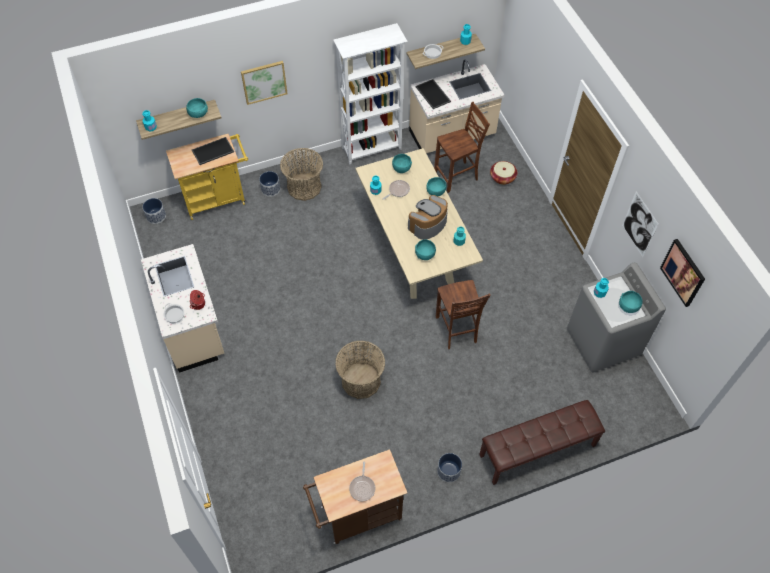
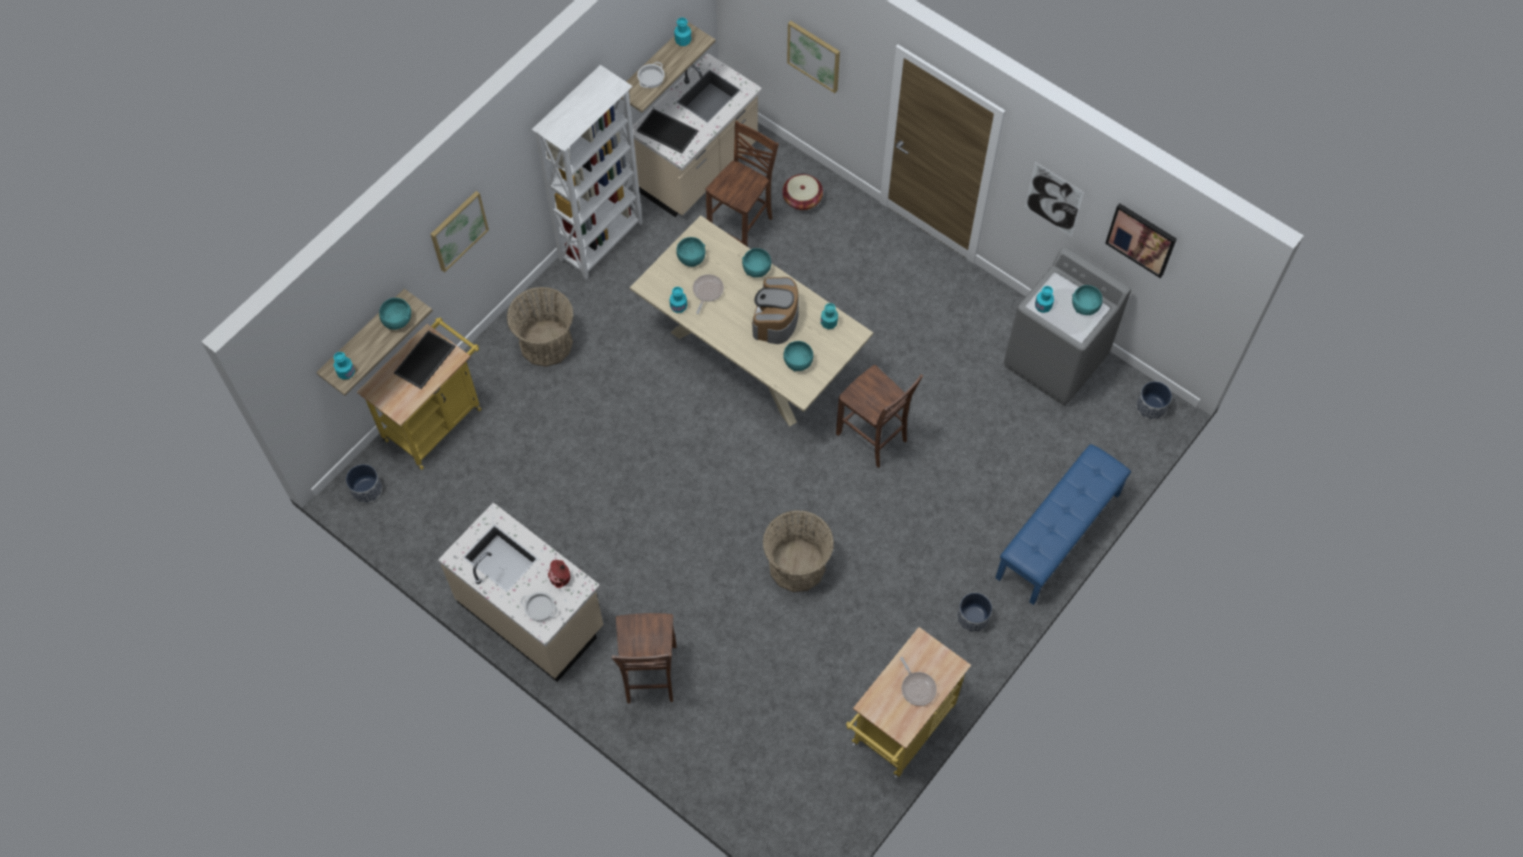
camera: 30 degrees left, 5 degrees up
planter [259,171,280,197] -> planter moved to [1136,381,1172,420]
brown cart [303,449,407,544] -> yellow cart [846,627,971,777]
brown bench [479,400,605,485] -> blue bench [996,444,1131,605]
none -> brown chair [612,613,677,704]
none -> picture [787,21,840,93]

